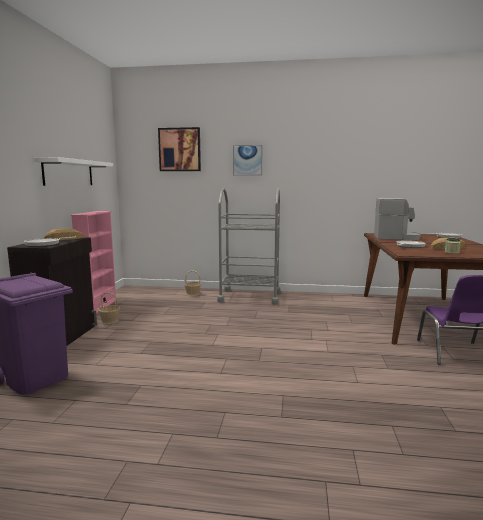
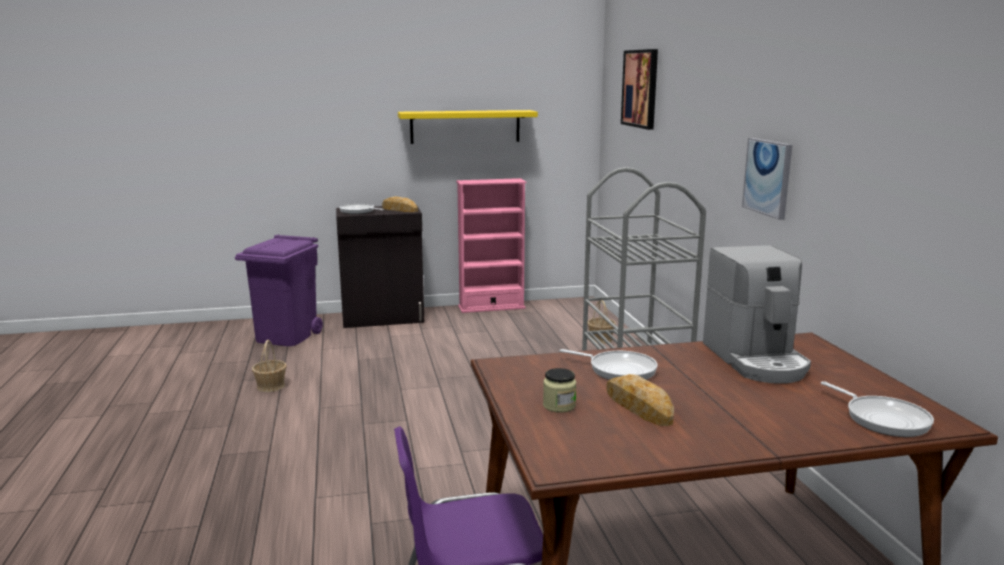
camera: 70 degrees right, 5 degrees up
white shelf [34,157,113,186] -> yellow shelf [398,110,538,144]
basket [98,292,120,324] -> basket moved to [252,340,286,392]
picture [233,145,262,176] -> picture moved to [742,138,792,220]

